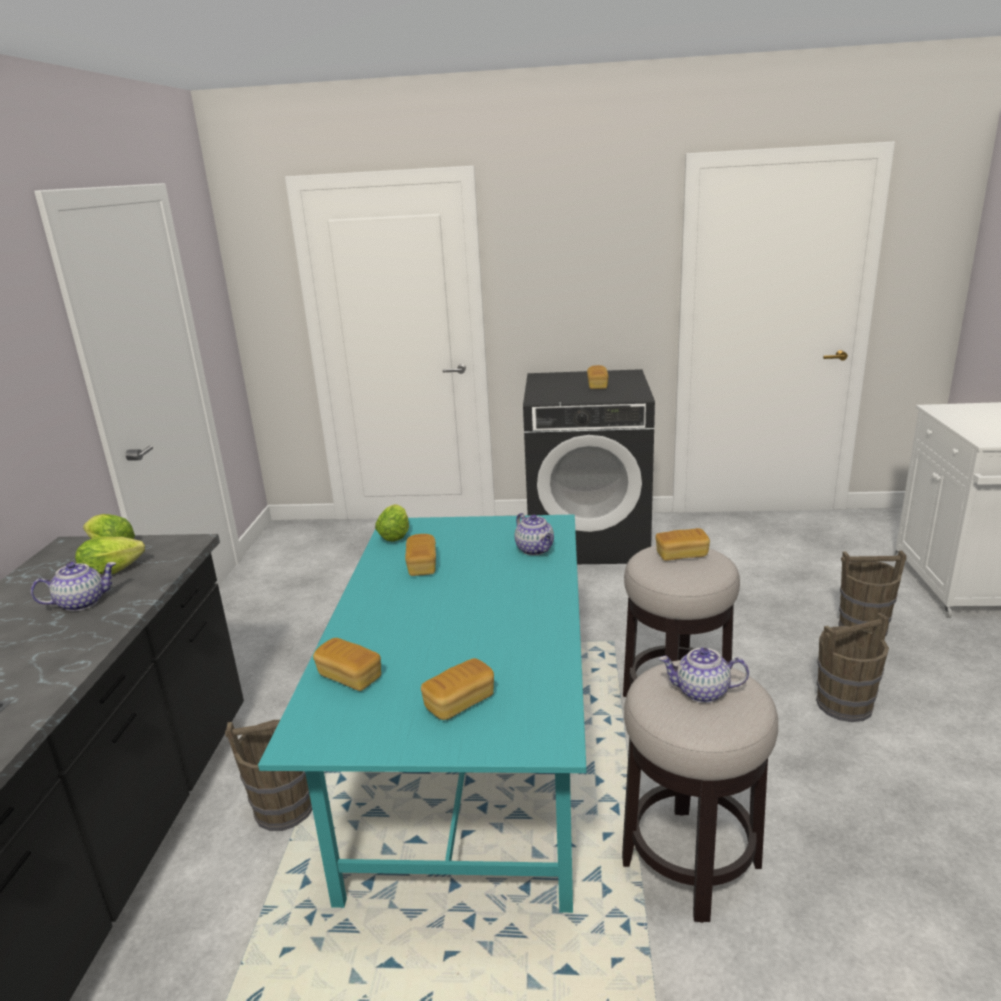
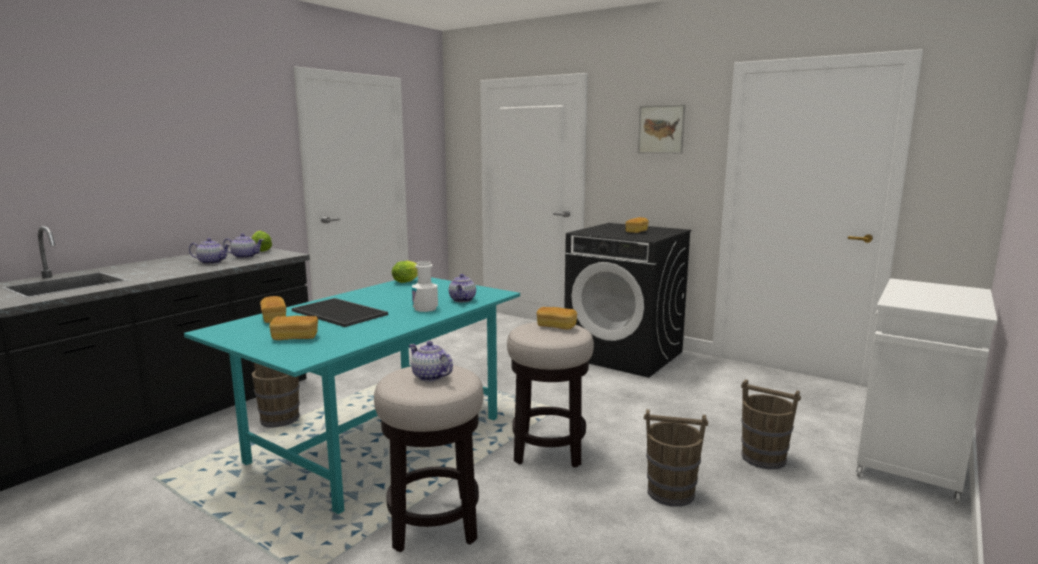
camera: 30 degrees right, 10 degrees down
lettuce [75,537,145,574] -> teapot [223,234,264,259]
bread [405,534,436,576] -> none
none -> tray [292,298,388,327]
none -> white bottle [412,261,438,312]
none -> picture [638,104,685,154]

